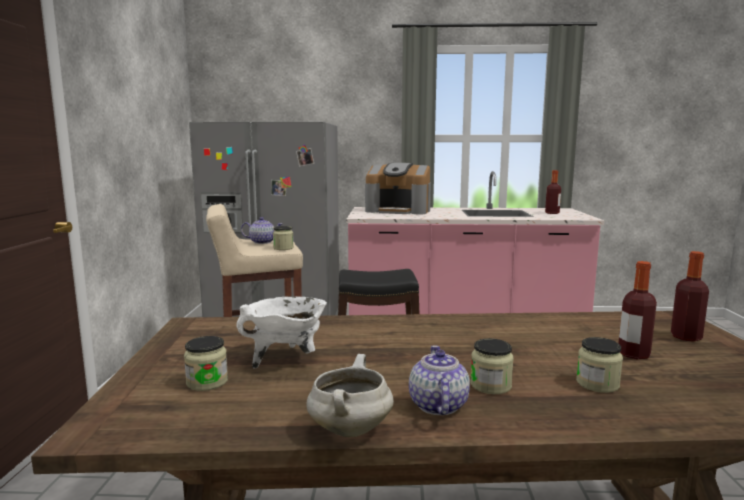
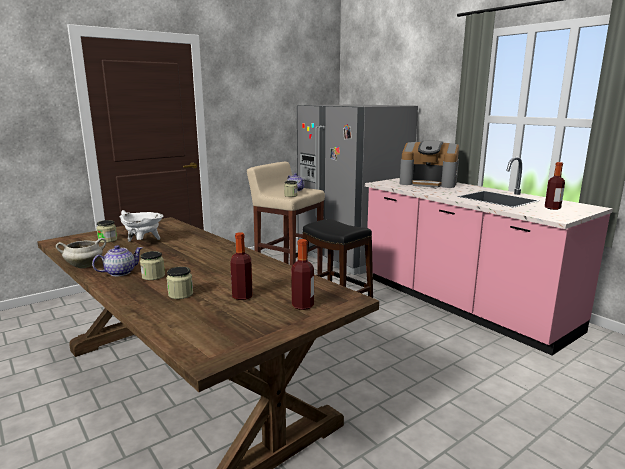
camera: 50 degrees right, 5 degrees up
coffee machine [365,163,431,214] -> coffee machine turned 45 degrees counterclockwise [400,141,459,188]

